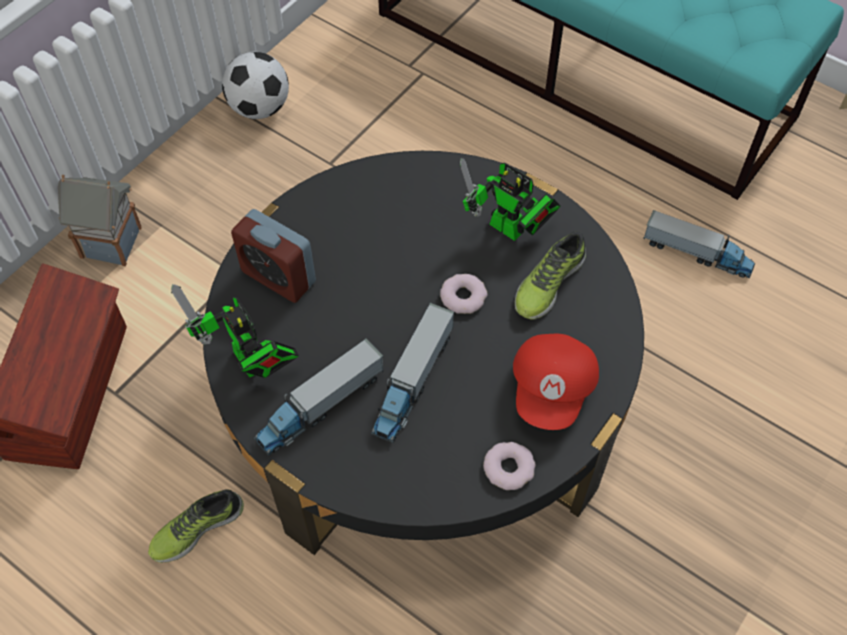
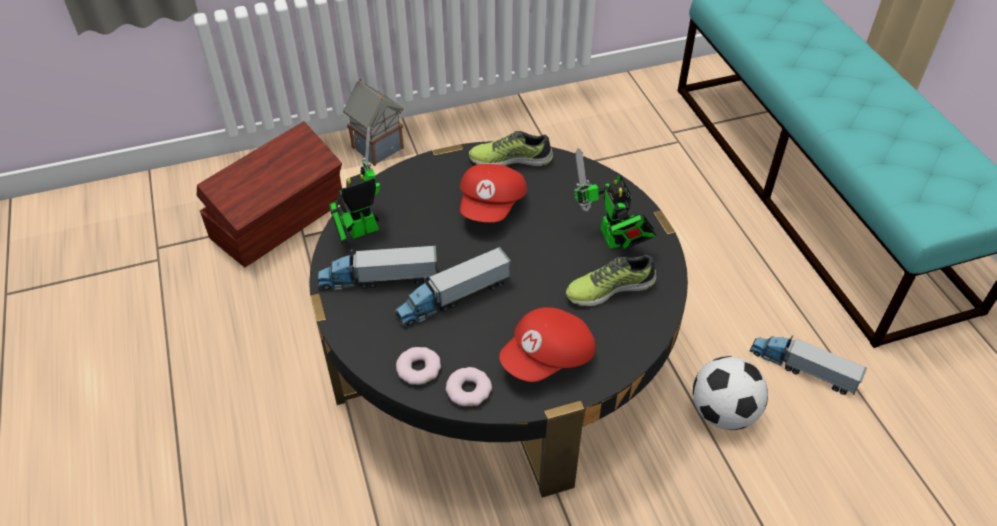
camera: 35 degrees right, 10 degrees down
shoe [148,489,244,563] -> shoe moved to [469,131,553,166]
toy robot [171,284,299,378] -> toy robot turned 60 degrees clockwise [329,126,380,244]
football [222,52,289,119] -> football moved to [693,356,768,430]
alarm clock [231,209,316,303] -> none
donut [440,274,488,314] -> donut moved to [396,347,441,385]
toy truck [643,210,755,278] -> toy truck turned 150 degrees clockwise [750,335,867,395]
none -> red cap [460,164,527,222]

